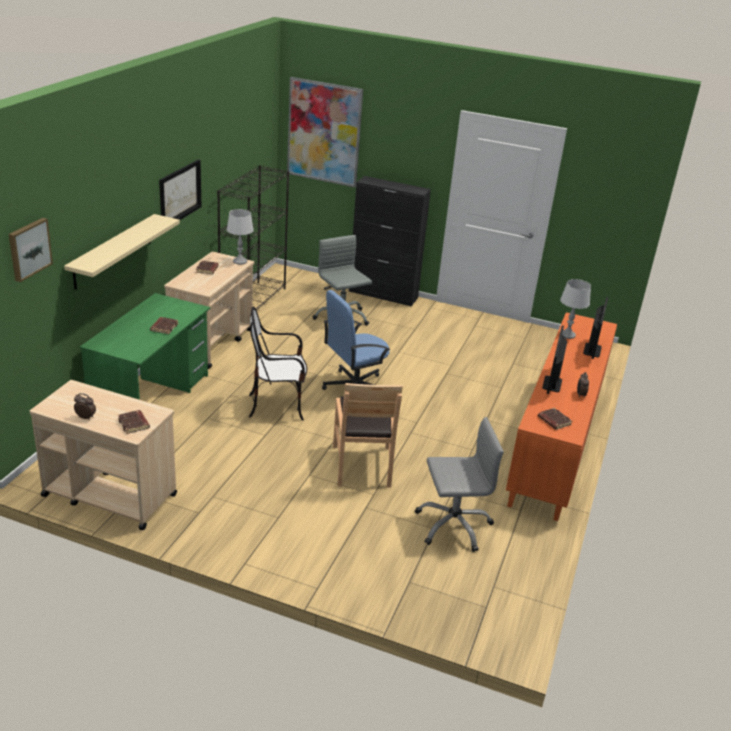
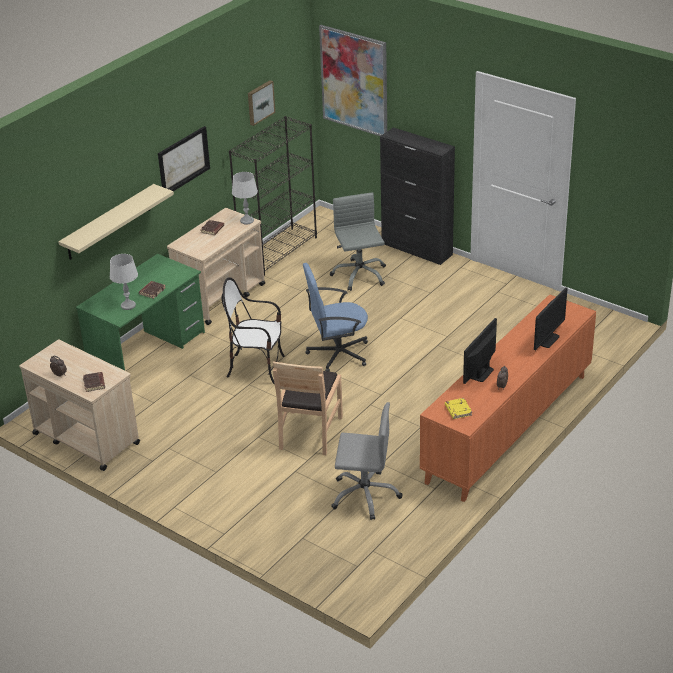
camera: 20 degrees right, 5 degrees up
picture [9,218,53,282] -> picture moved to [248,80,275,126]
brown book [538,408,572,430] -> yellow book [445,398,472,419]
grey table lamp [560,279,591,339] -> grey table lamp moved to [110,254,138,310]

